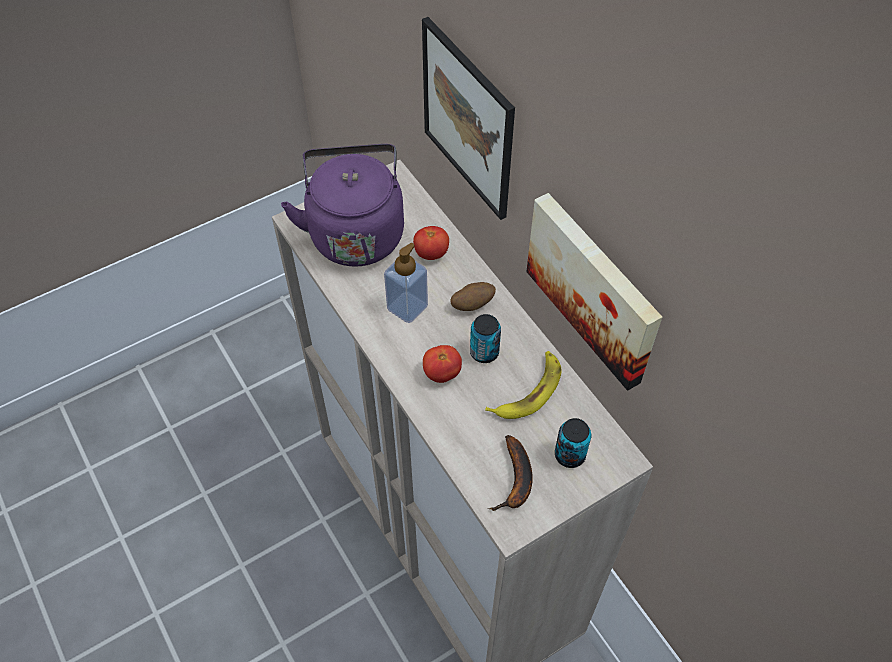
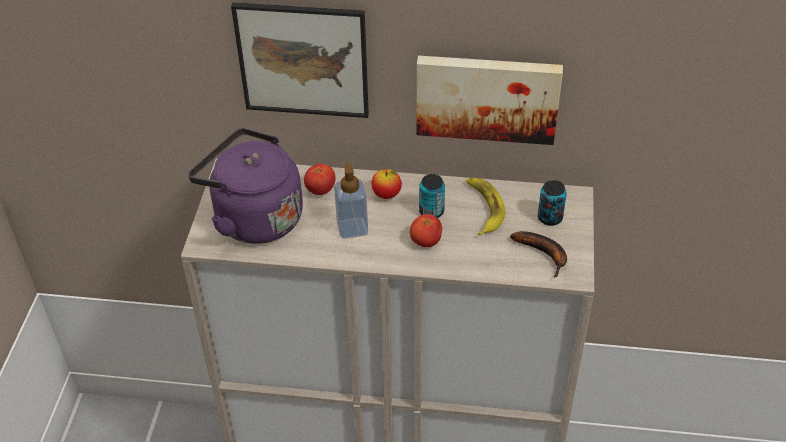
camera: 50 degrees left, 10 degrees down
potato [450,282,496,311] -> apple [372,169,402,199]

